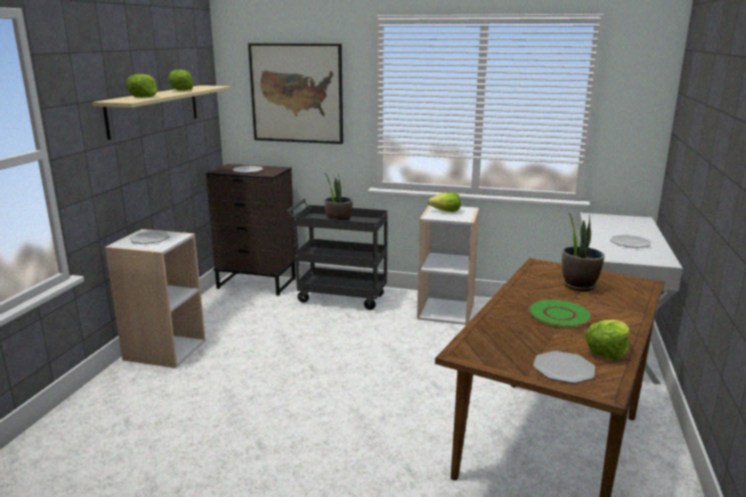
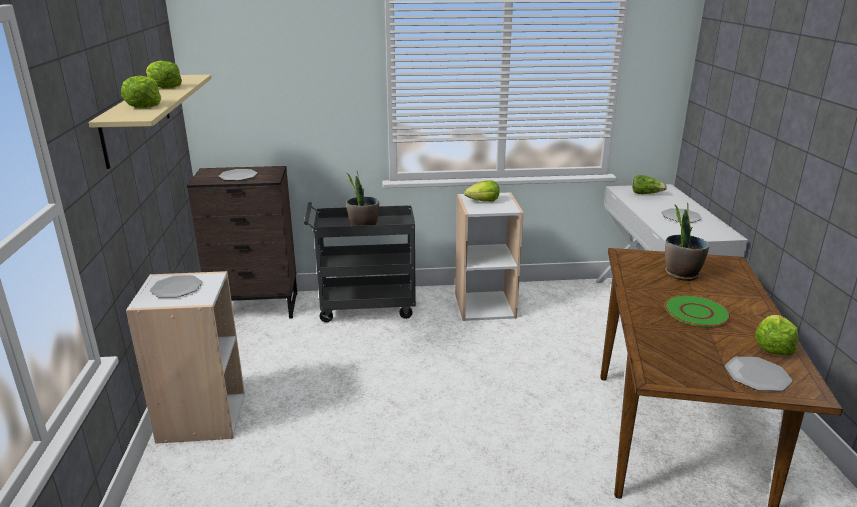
camera: 20 degrees left, 5 degrees up
picture [248,43,343,144] -> none
none -> lettuce [633,175,667,194]

